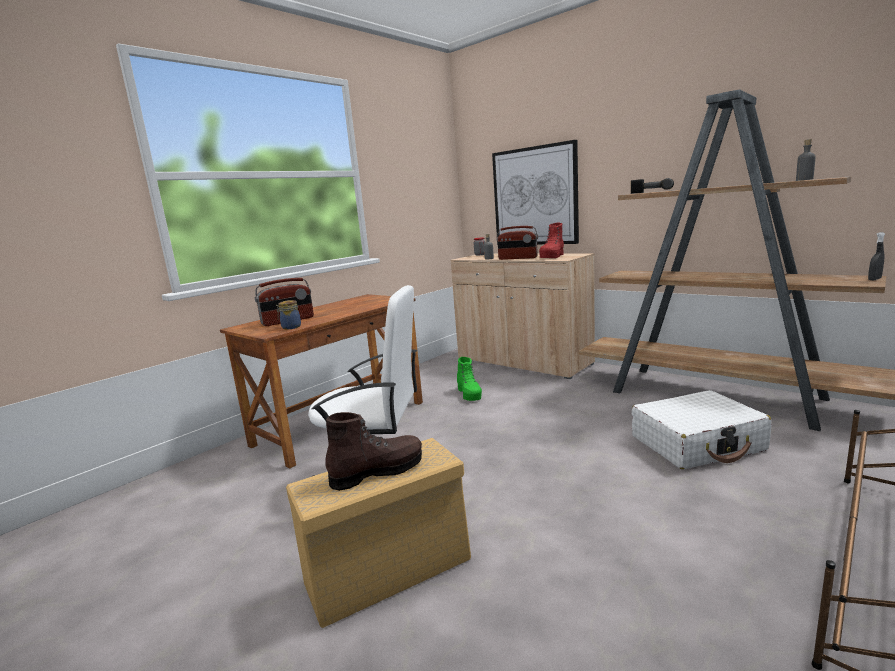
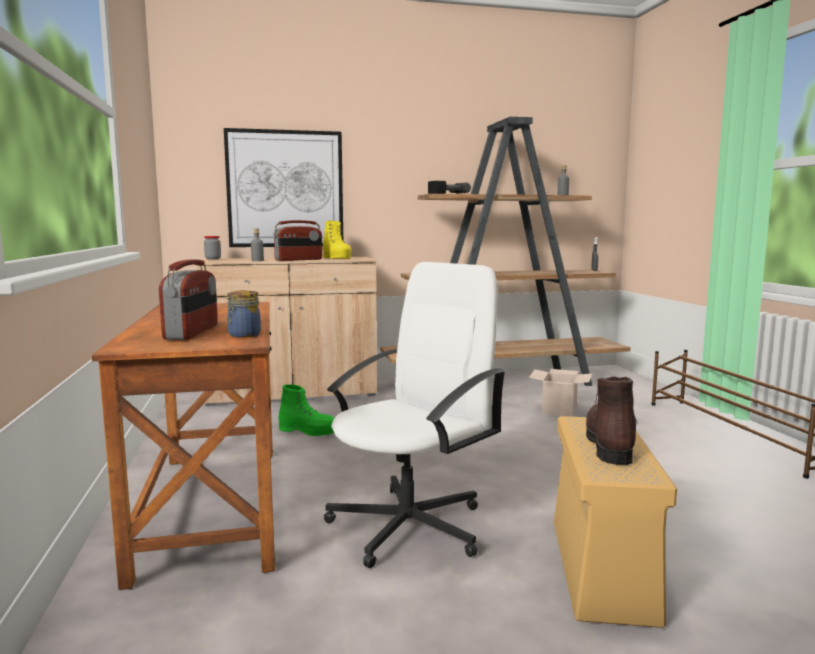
camera: 55 degrees left, 5 degrees down
red boot [539,223,564,258] -> yellow boot [323,220,351,259]
white suitcase [632,390,771,469] -> cardboard box [529,369,593,417]

